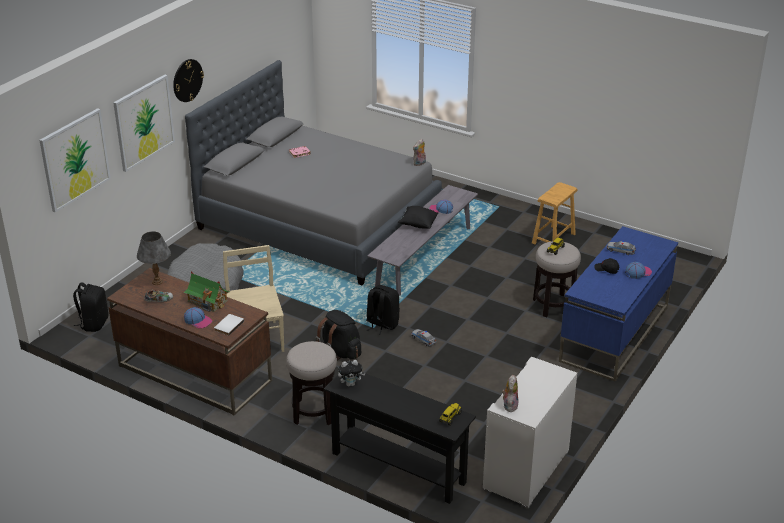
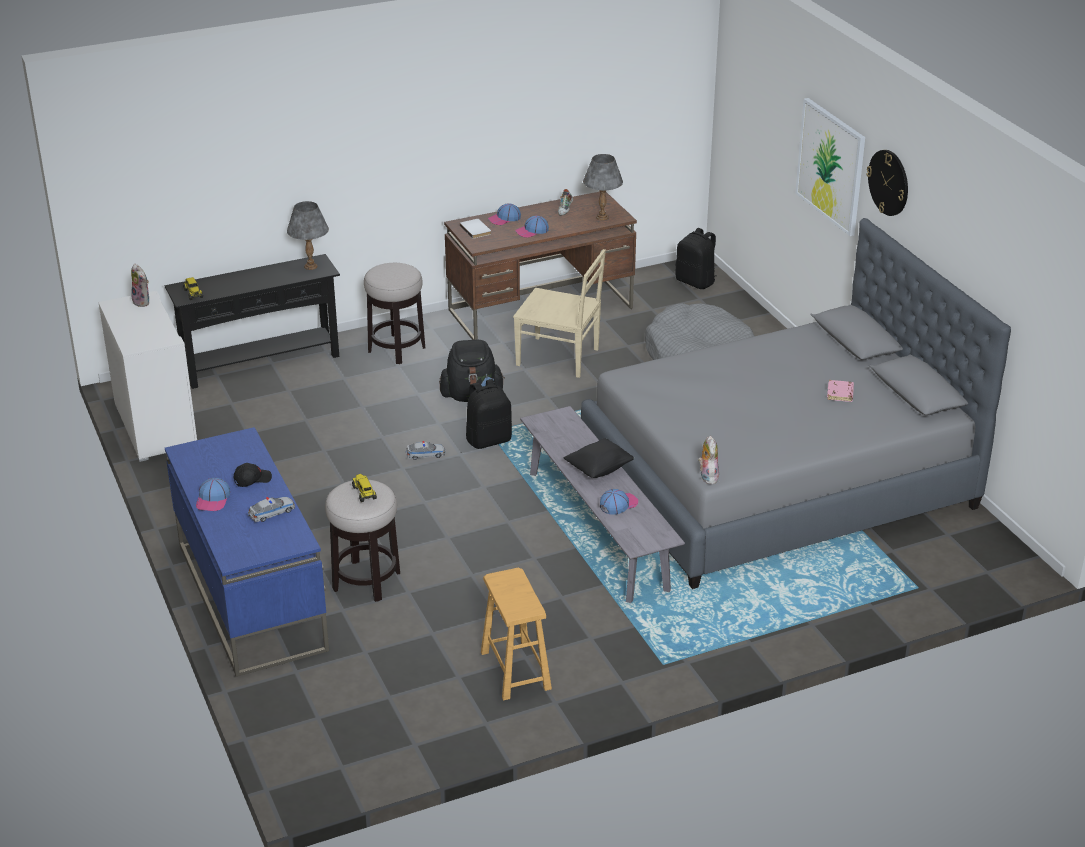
camera: 125 degrees right, 0 degrees up
picture [39,108,111,212] -> none
toy house [184,271,229,312] -> cap [515,216,549,238]
plush toy [338,360,365,387] -> grey table lamp [287,201,329,270]

